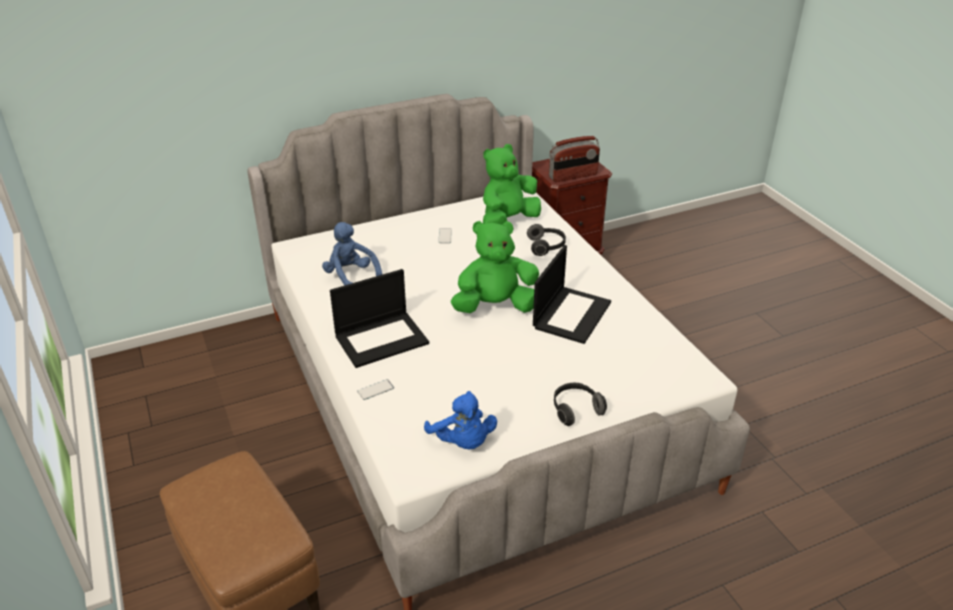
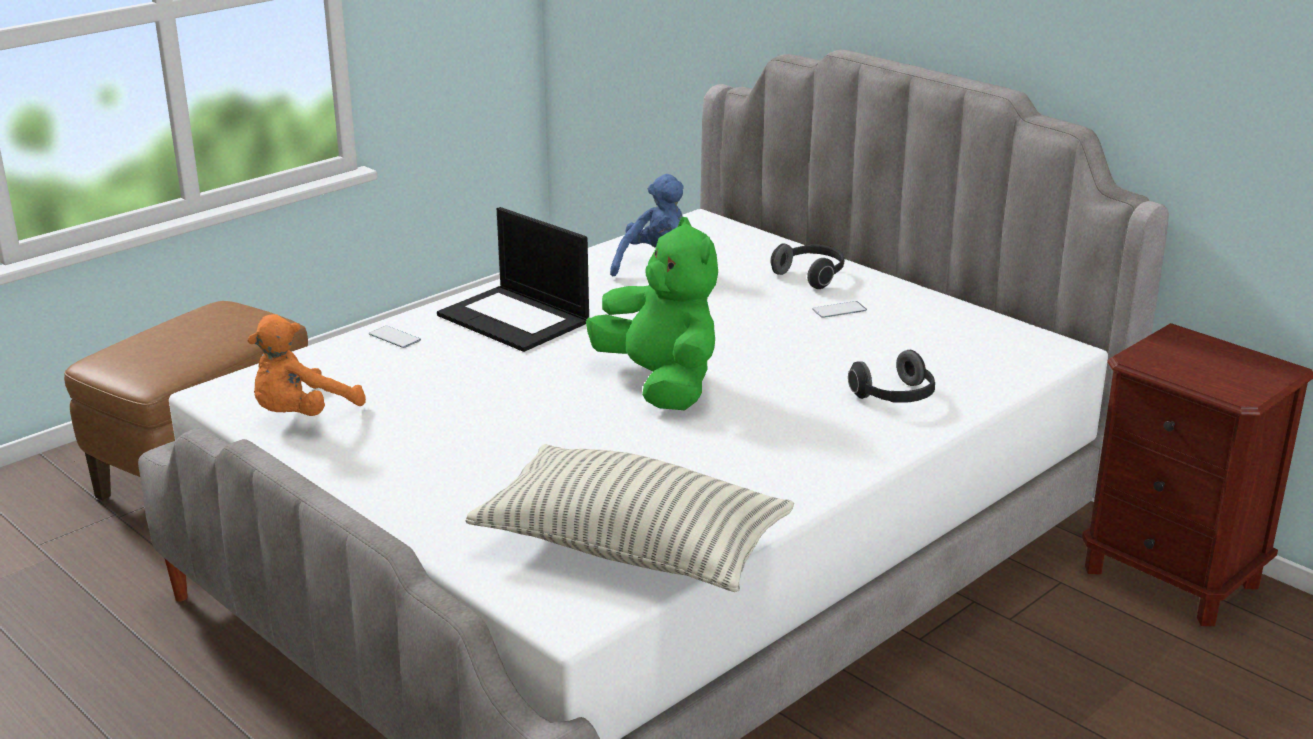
camera: 70 degrees right, 10 degrees down
blue plush toy [424,391,497,449] -> orange plush toy [247,314,366,416]
green plush toy [483,144,541,225] -> none
laptop [533,245,611,344] -> none
radio [549,136,600,182] -> none
headphones [554,383,607,426] -> headphones moved to [770,243,845,289]
none -> pillow [466,444,794,592]

